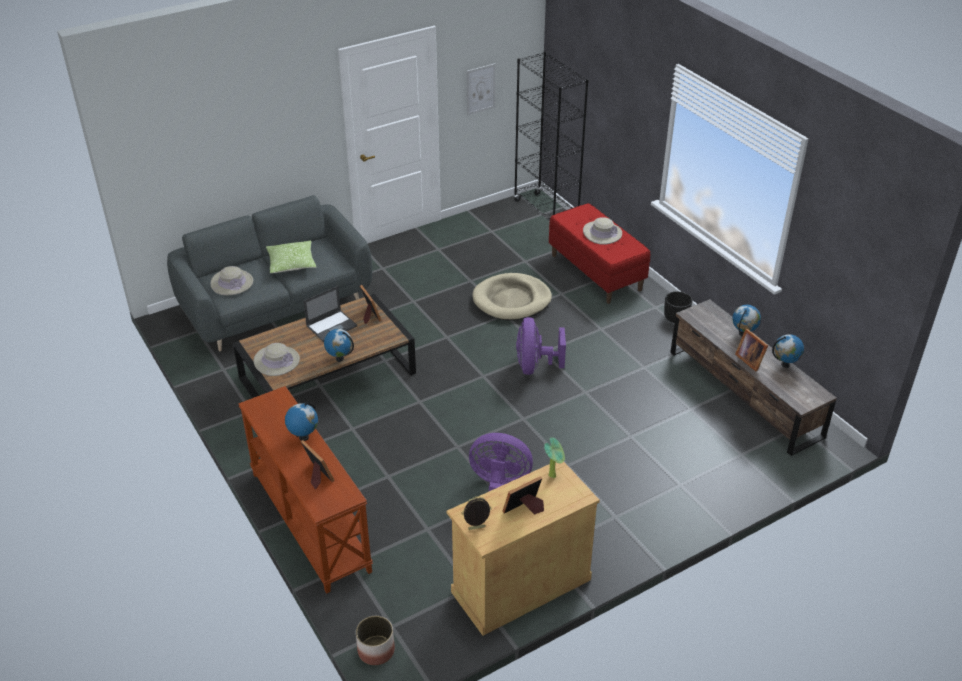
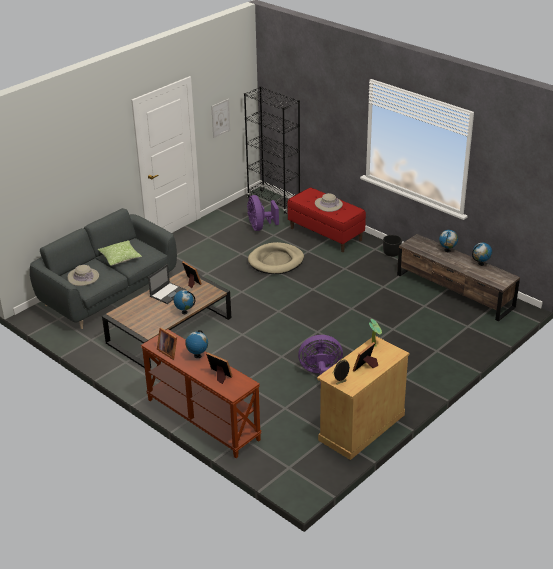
camera: 15 degrees left, 5 degrees down
beige hat [254,343,300,376] -> none
planter [356,616,395,665] -> none
purple fan [516,317,566,375] -> purple fan moved to [247,195,279,231]
picture frame [735,329,768,372] -> picture frame moved to [157,328,177,360]

